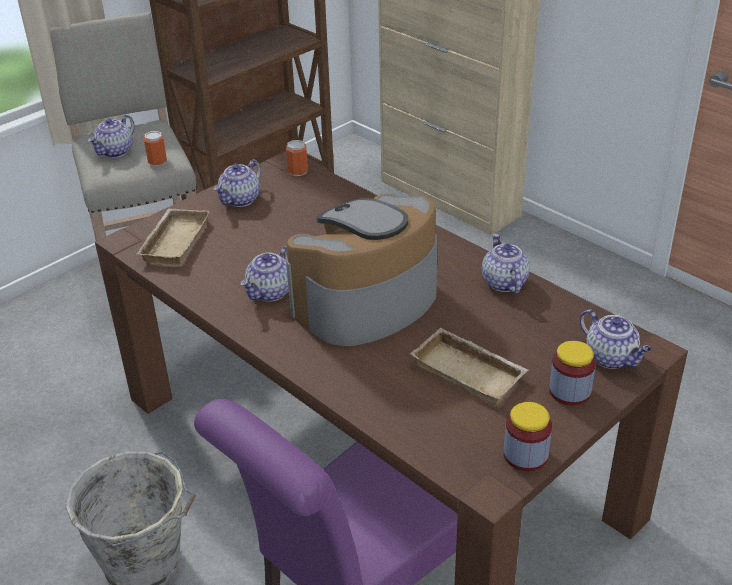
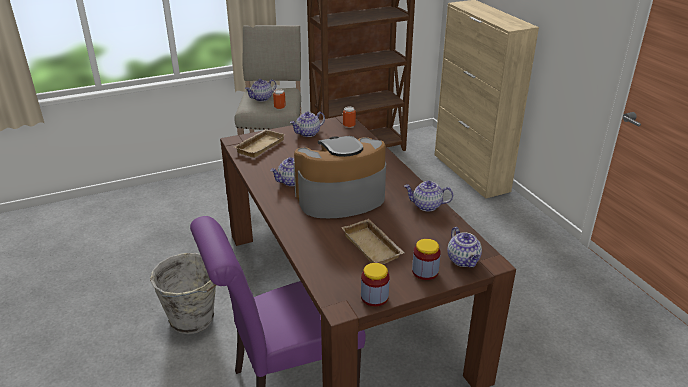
camera: 20 degrees right, 5 degrees down
teapot [482,234,530,294] -> teapot turned 90 degrees counterclockwise [404,180,453,211]

